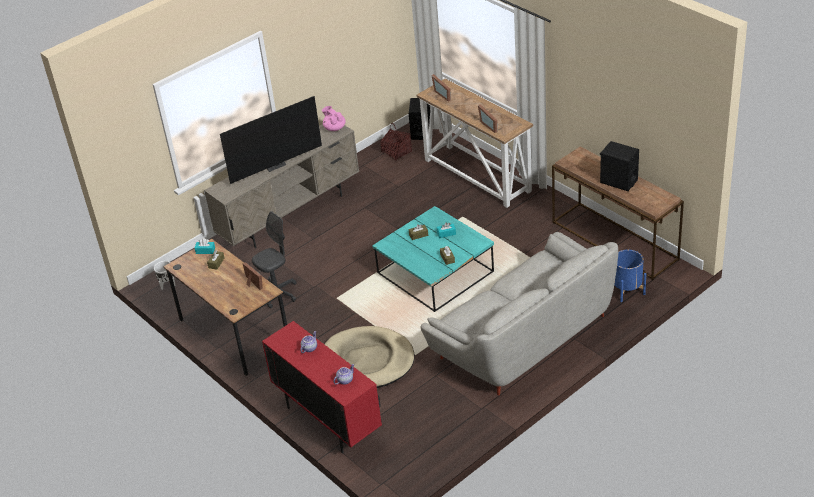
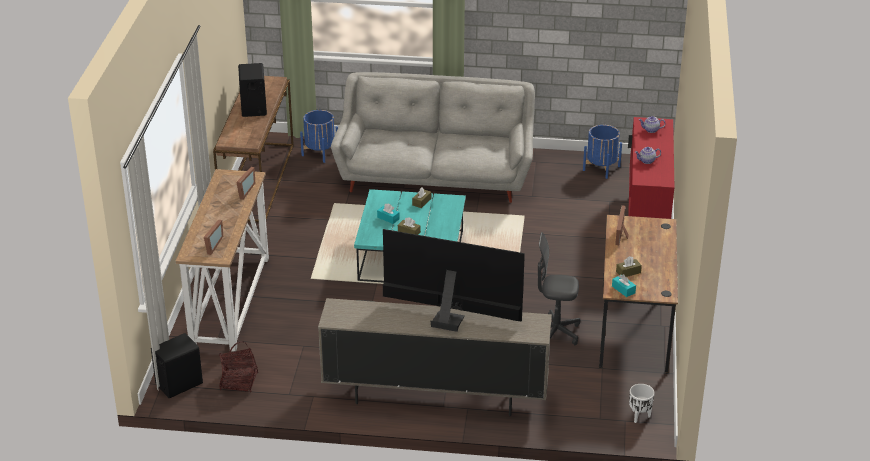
camera: 135 degrees left, 5 degrees down
pink teapot [322,106,346,131] -> none
beige dog bed [325,326,414,388] -> none
none -> blue planter [583,125,622,179]

